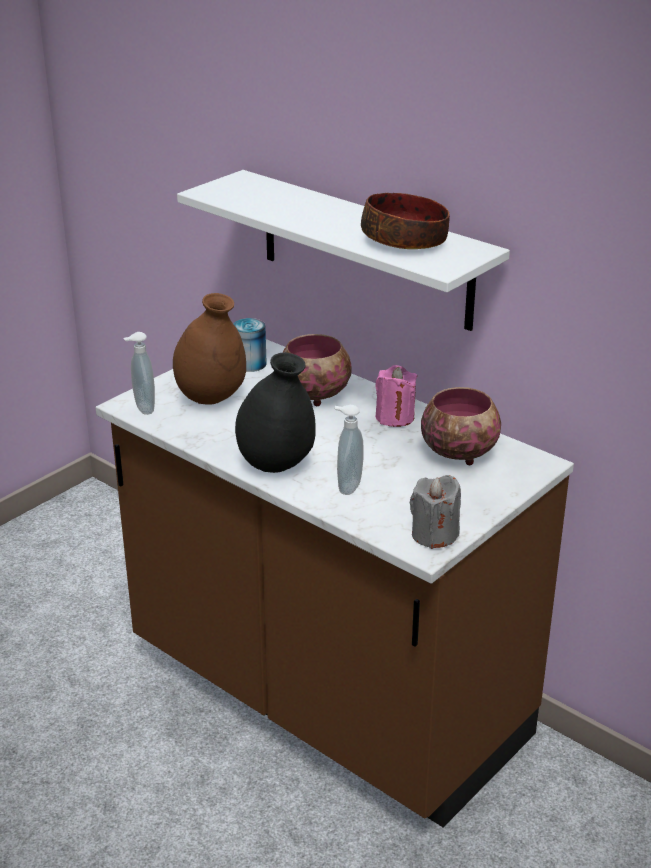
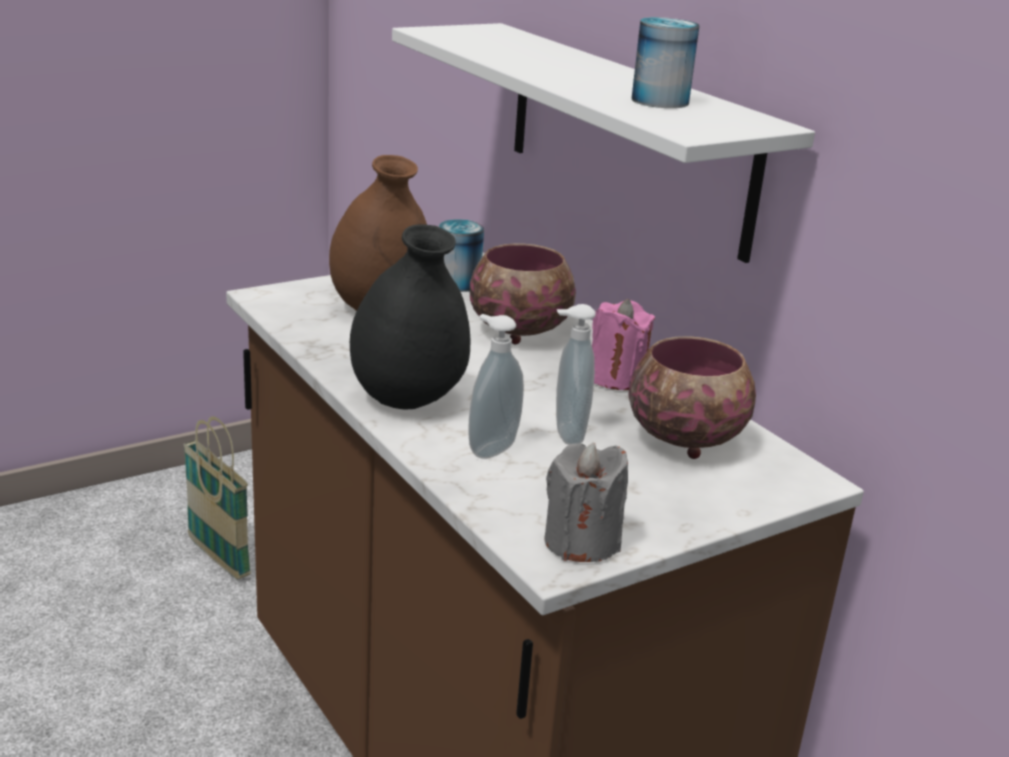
camera: 15 degrees right, 5 degrees down
soap dispenser [124,332,155,415] -> soap dispenser moved to [556,304,596,445]
bowl [361,193,450,249] -> can [632,17,700,108]
none -> basket [183,416,251,579]

